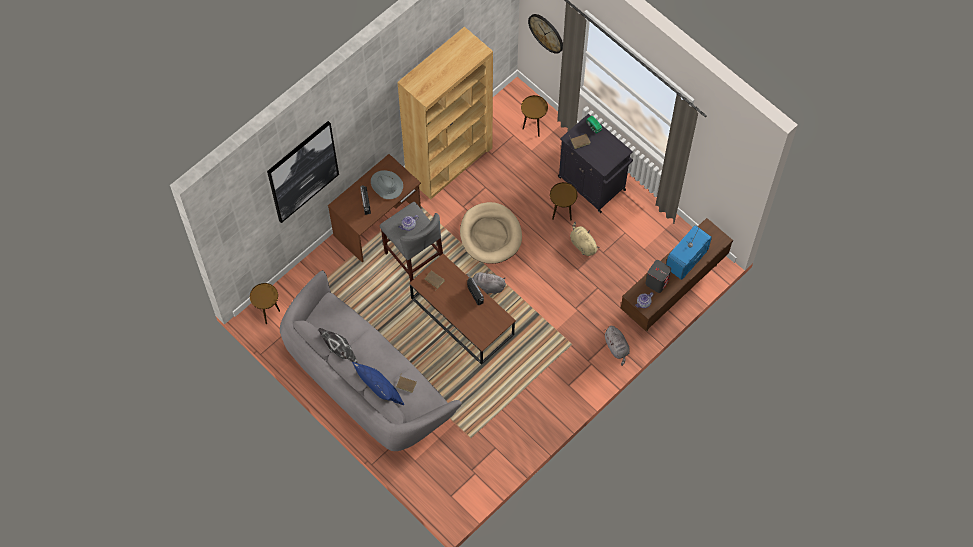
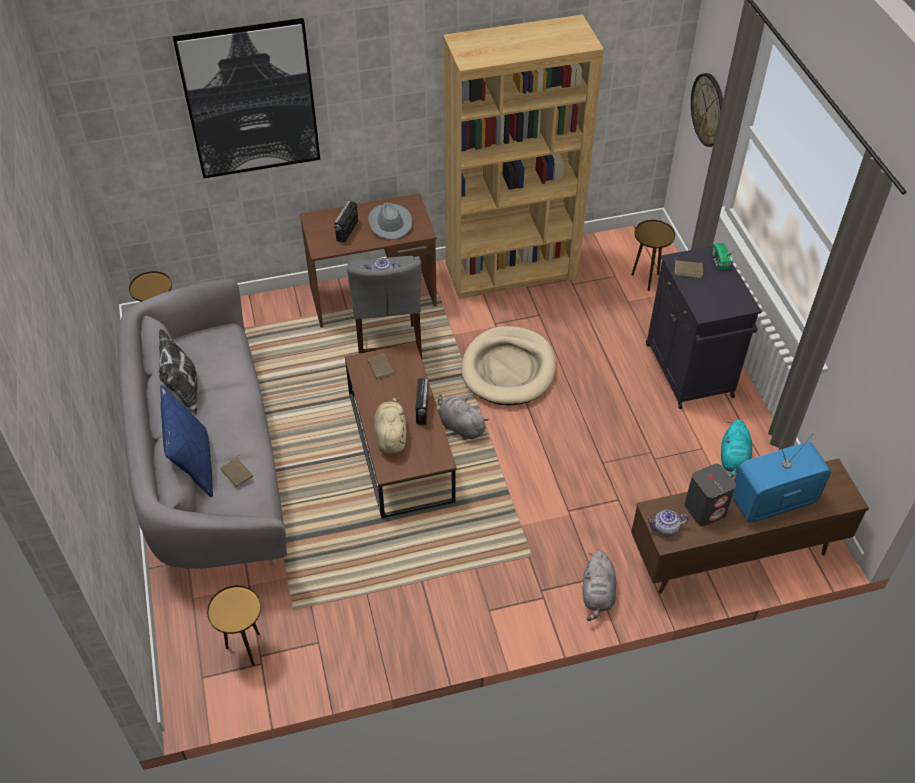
camera: 30 degrees right, 15 degrees down
brown side table [550,182,577,220] -> brown side table moved to [207,585,261,666]
beige plush toy [570,222,600,256] -> beige plush toy moved to [374,397,407,454]
none -> turquoise plush toy [721,419,752,478]

